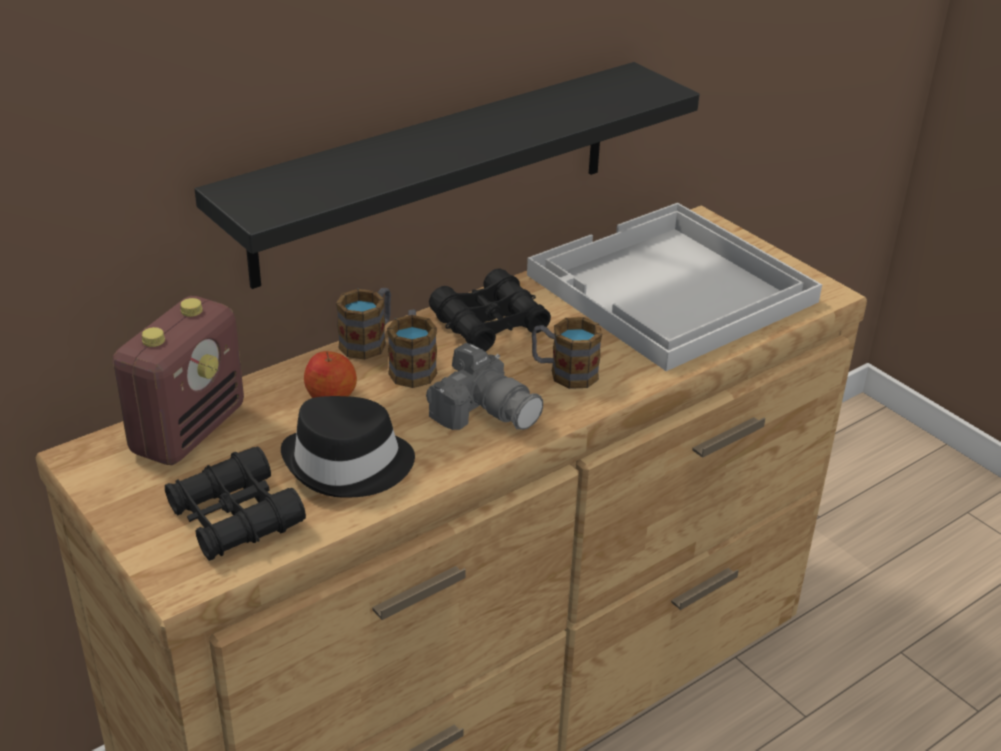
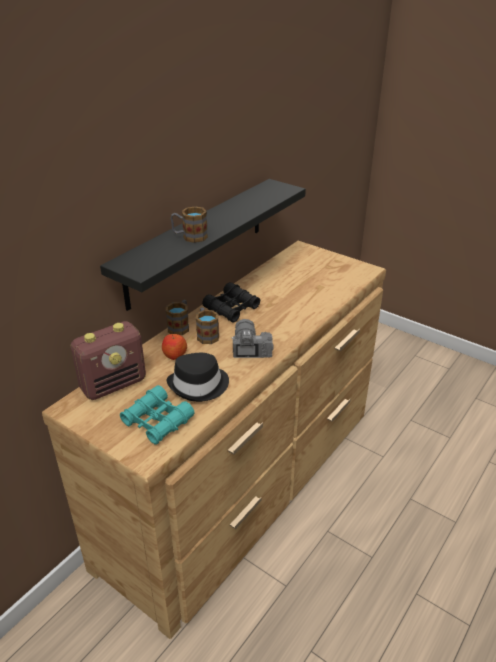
camera: 15 degrees left, 0 degrees up
radio [113,296,244,465] -> radio turned 45 degrees clockwise [71,321,146,400]
black binoculars [165,447,306,561] -> turquoise binoculars [120,385,194,445]
camera [426,343,543,430] -> camera turned 120 degrees counterclockwise [231,319,274,358]
white tray [527,203,822,371] -> none
mug [532,317,602,389] -> mug moved to [171,206,208,243]

